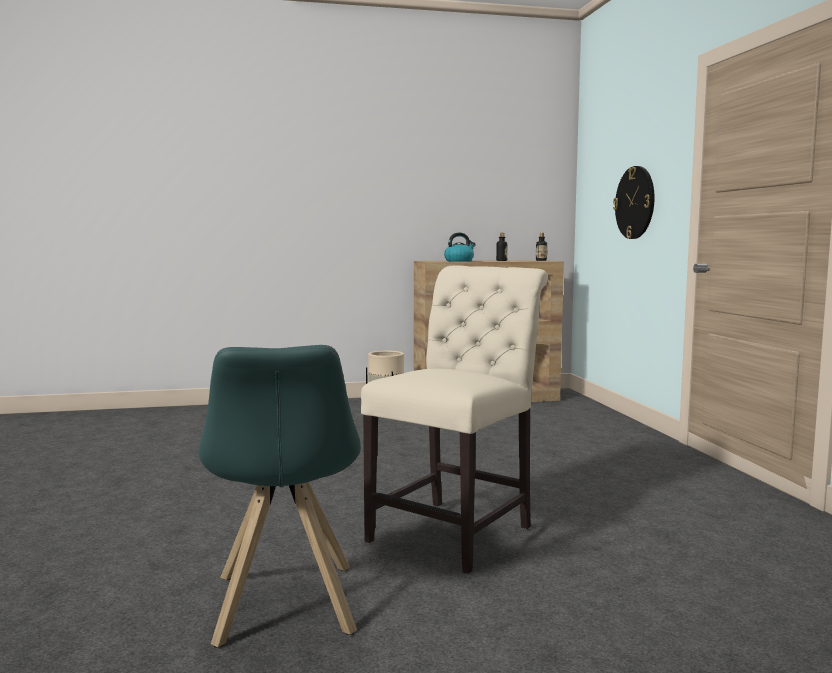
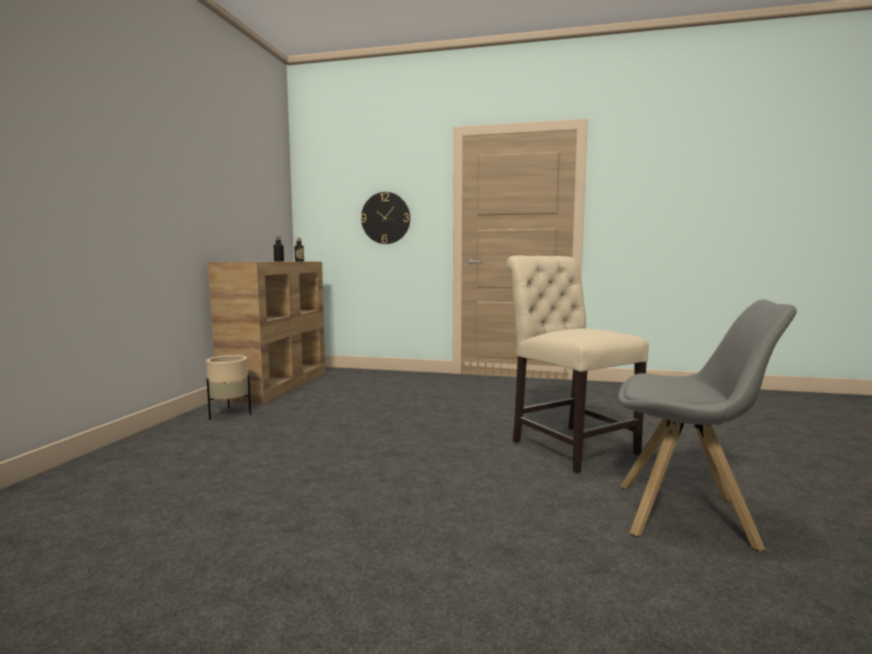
camera: 65 degrees left, 0 degrees up
turquoise chair [199,345,361,648] -> grey chair [618,300,797,551]
kettle [444,233,476,262] -> none

